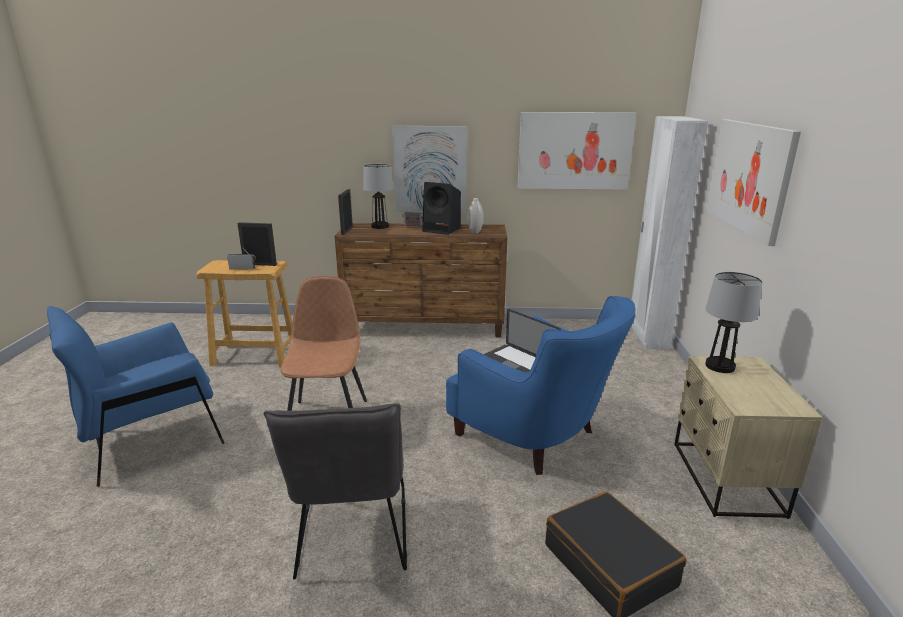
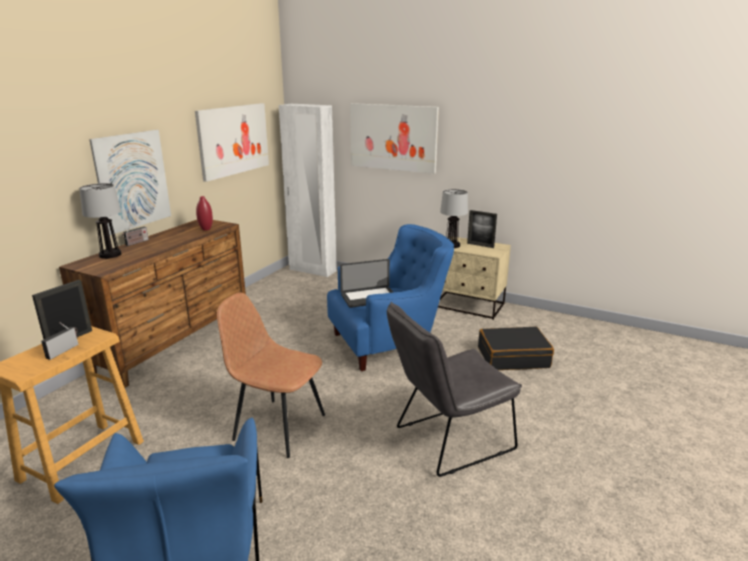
camera: 65 degrees left, 0 degrees up
grey chair [264,403,407,580] -> grey chair turned 135 degrees clockwise [387,302,522,477]
picture frame [338,189,353,235] -> picture frame moved to [467,210,497,248]
black speaker [422,182,461,235] -> none
white vase [468,198,483,234] -> red vase [196,196,213,230]

